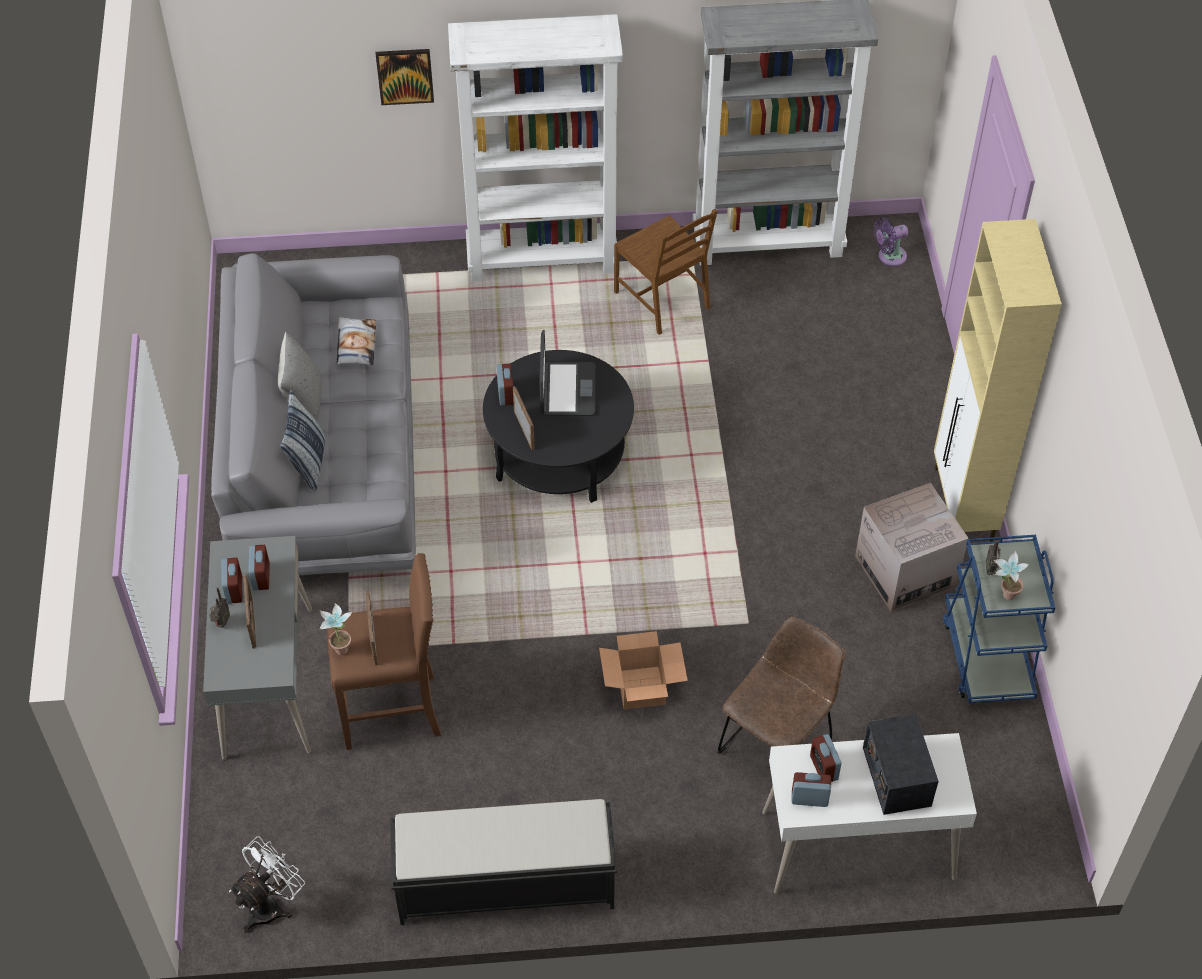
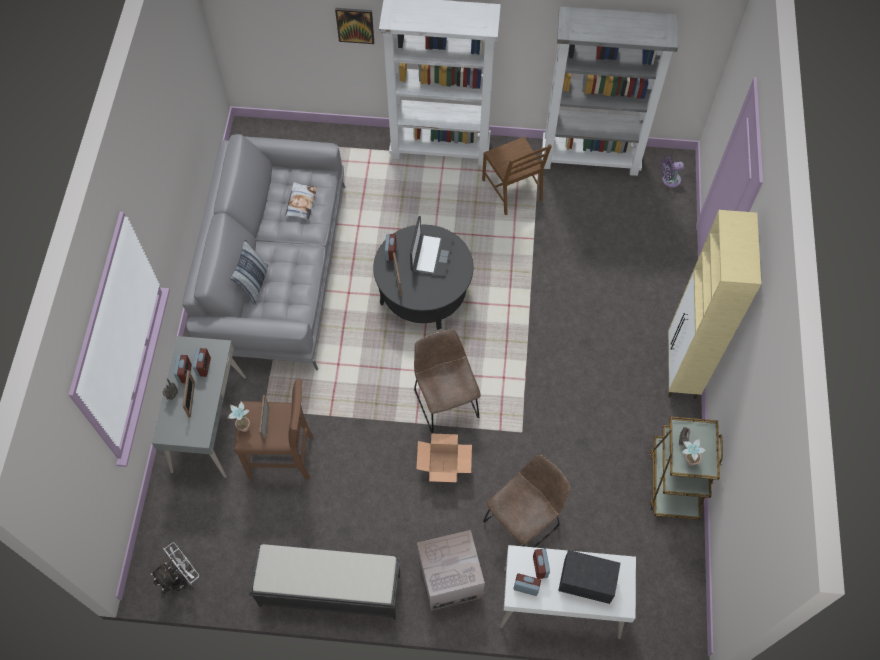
camera: 10 degrees right, 10 degrees up
grey pillow [278,332,322,421] -> none
cardboard box [855,483,969,612] -> cardboard box moved to [417,530,485,611]
radio [863,714,939,815] -> radio turned 105 degrees clockwise [558,550,621,604]
blue cart [943,535,1055,703] -> brown cart [650,416,723,520]
none -> brown chair [414,329,481,434]

